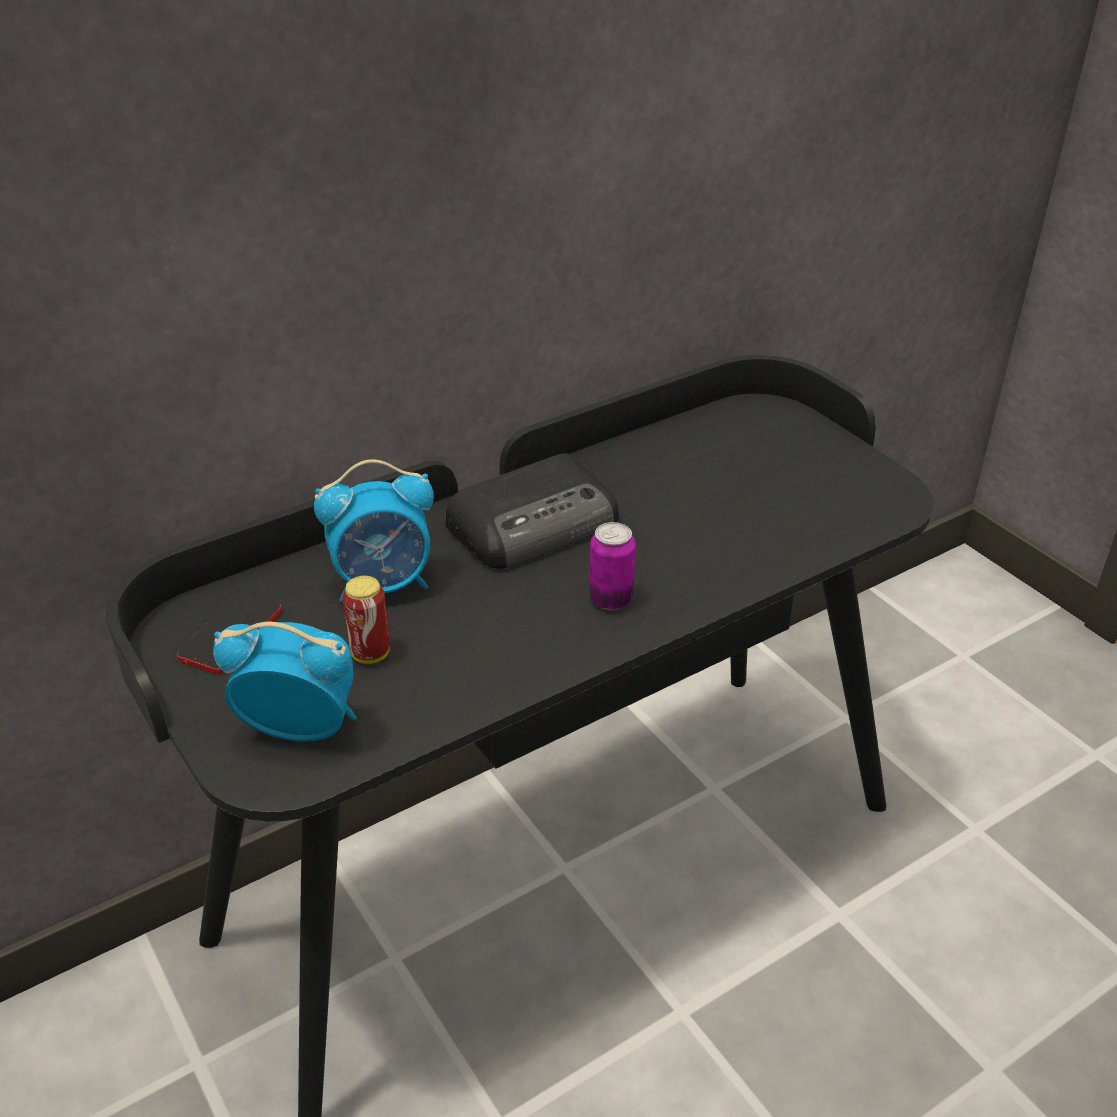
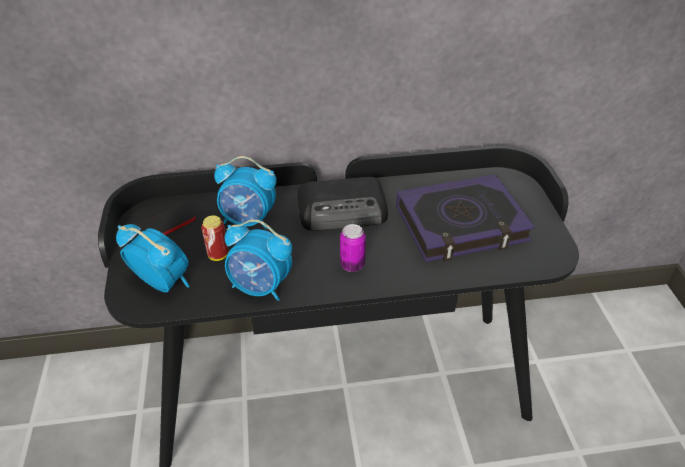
camera: 25 degrees right, 5 degrees up
none -> alarm clock [225,219,292,301]
none -> book [396,174,535,262]

